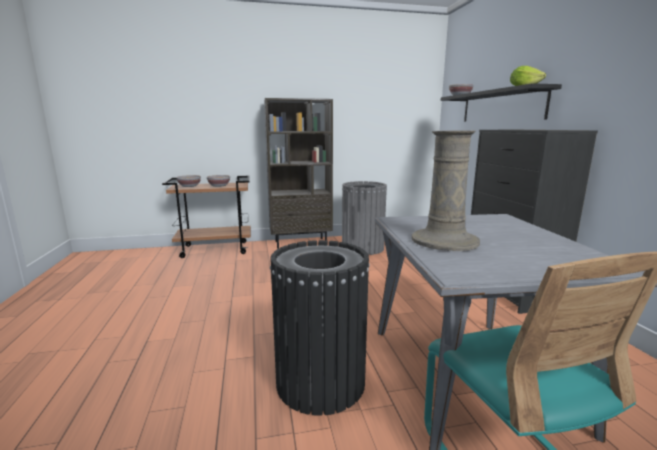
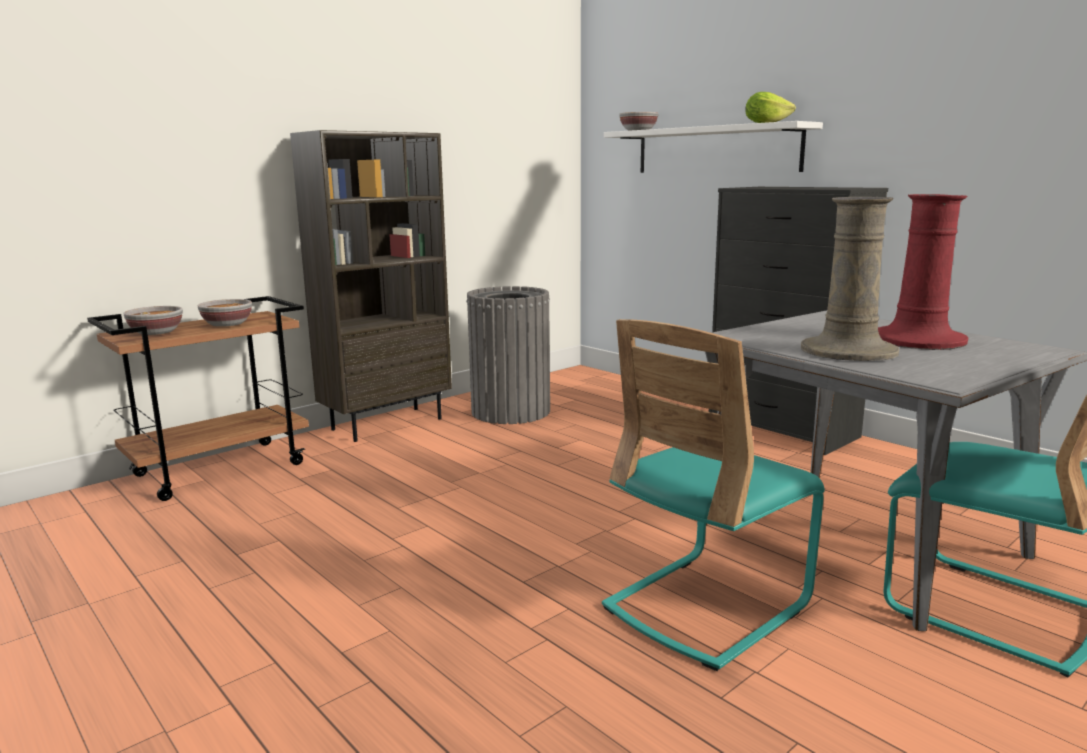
camera: 30 degrees left, 0 degrees up
black trash can [270,240,370,416] -> turquoise chair [602,319,825,671]
black shelf [441,83,562,121] -> white shelf [604,121,823,173]
none -> red vase [878,194,968,350]

